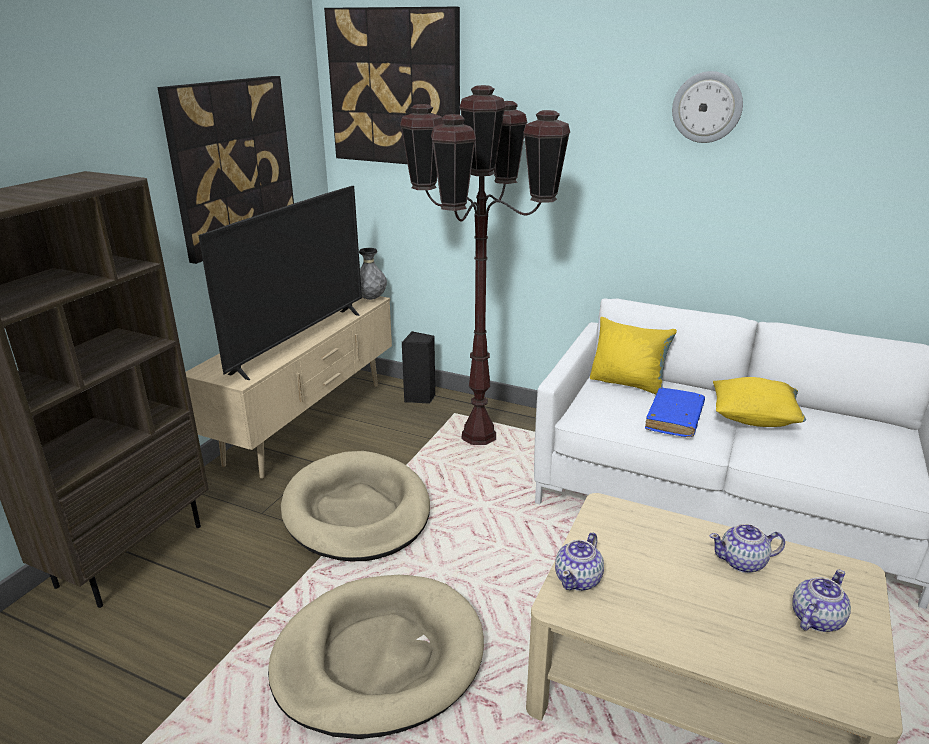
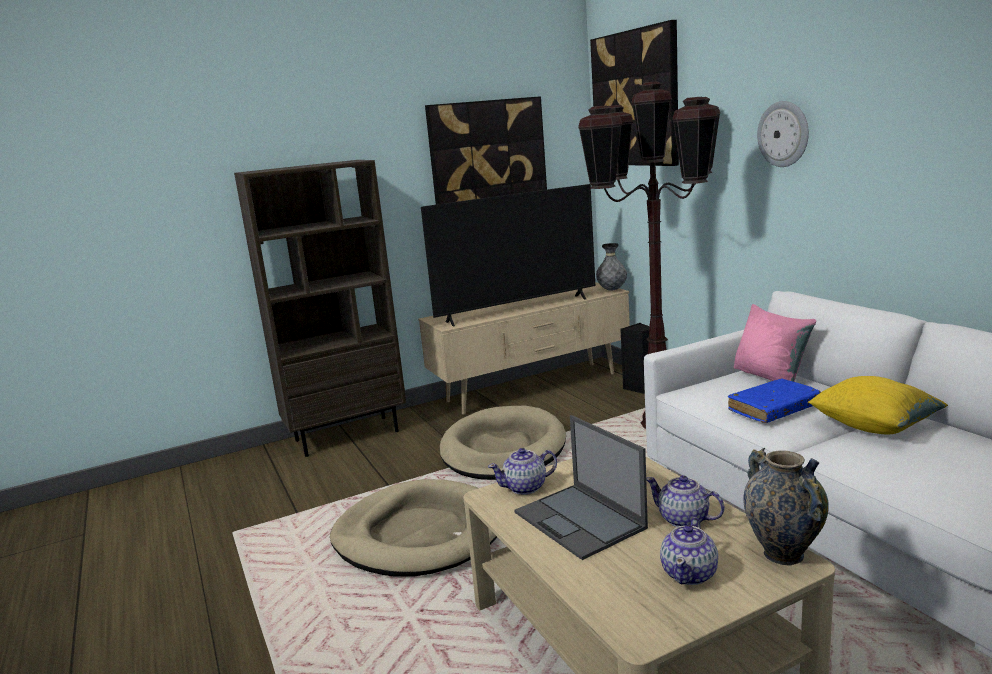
camera: 40 degrees right, 10 degrees down
yellow pillow [590,317,677,394] -> pink pillow [734,304,816,382]
wall clock [672,71,743,143] -> wall clock moved to [757,101,809,167]
teapot [792,570,851,632] -> teapot turned 120 degrees clockwise [660,517,718,585]
none -> laptop [514,415,648,560]
none -> vase [743,448,829,565]

